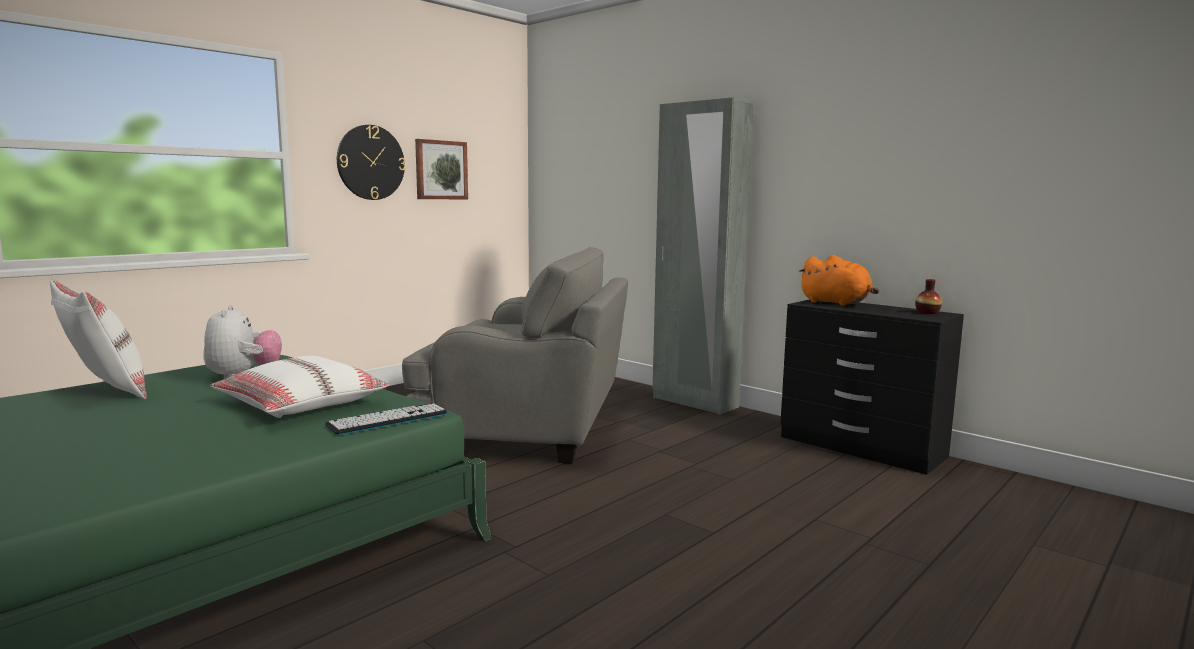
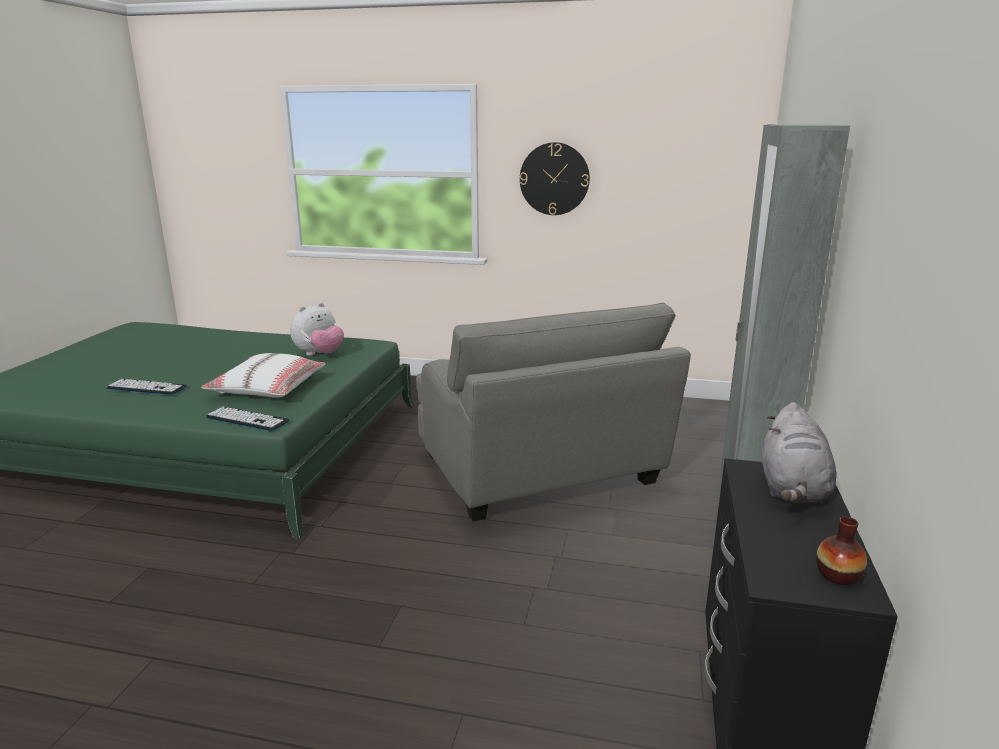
camera: 60 degrees right, 10 degrees up
white pillow [50,280,147,399] -> none
picture [415,139,468,199] -> none
orange plush toy [798,255,879,306] -> grey plush toy [762,402,836,503]
none -> keyboard [106,379,187,395]

